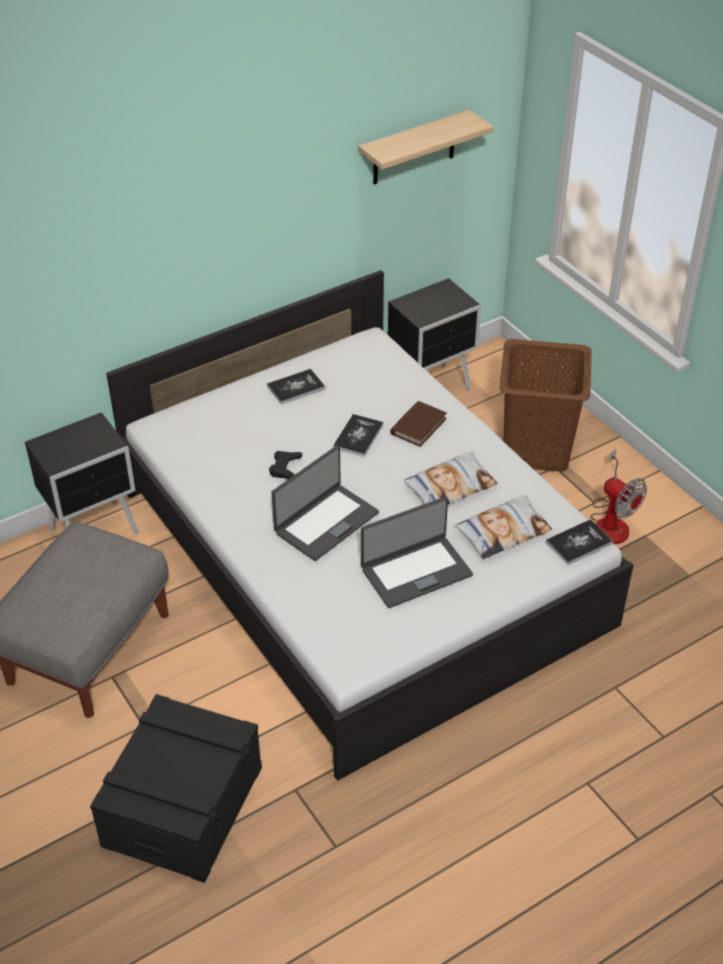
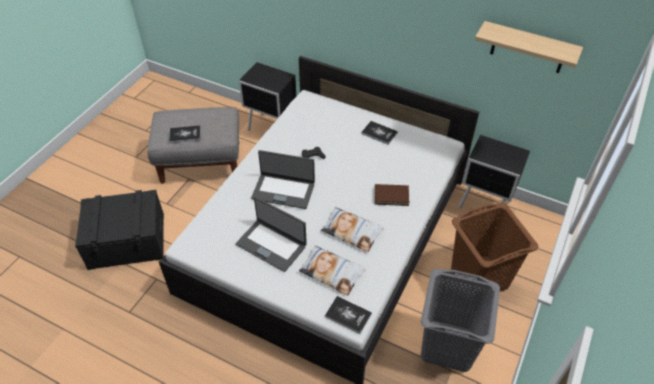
camera: 60 degrees right, 5 degrees up
book [333,414,383,457] -> book moved to [169,126,200,143]
fan [591,449,647,544] -> grey laundry basket [421,269,500,372]

